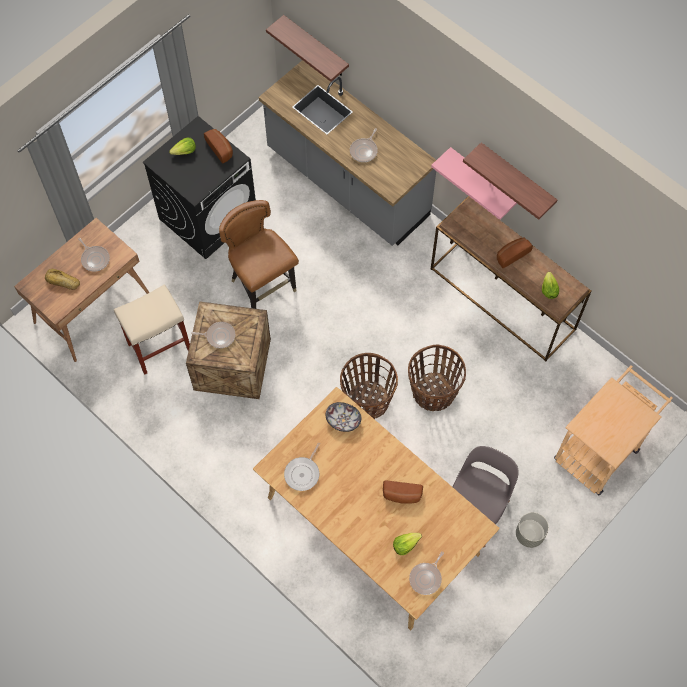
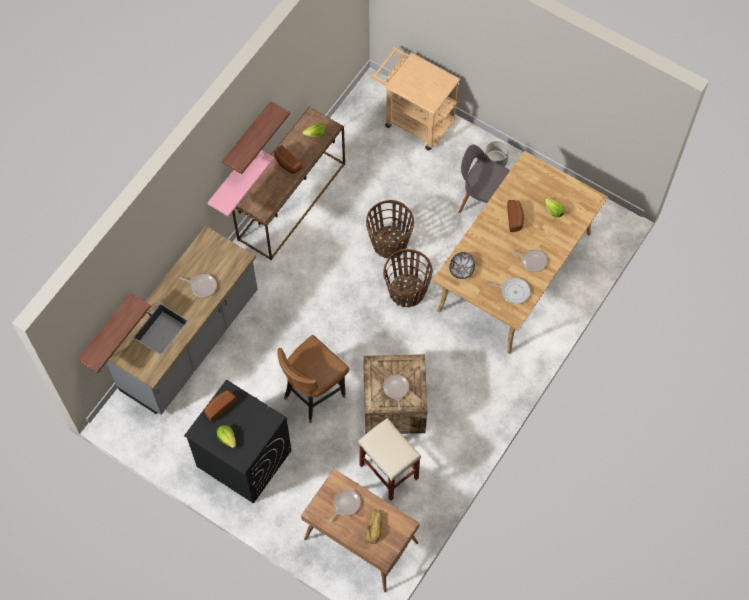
camera: 100 degrees left, 0 degrees up
frying pan [409,551,444,595] -> frying pan moved to [511,249,547,272]

